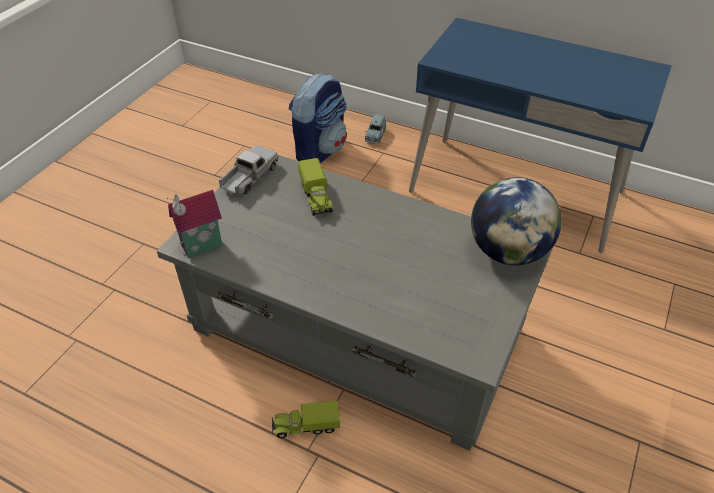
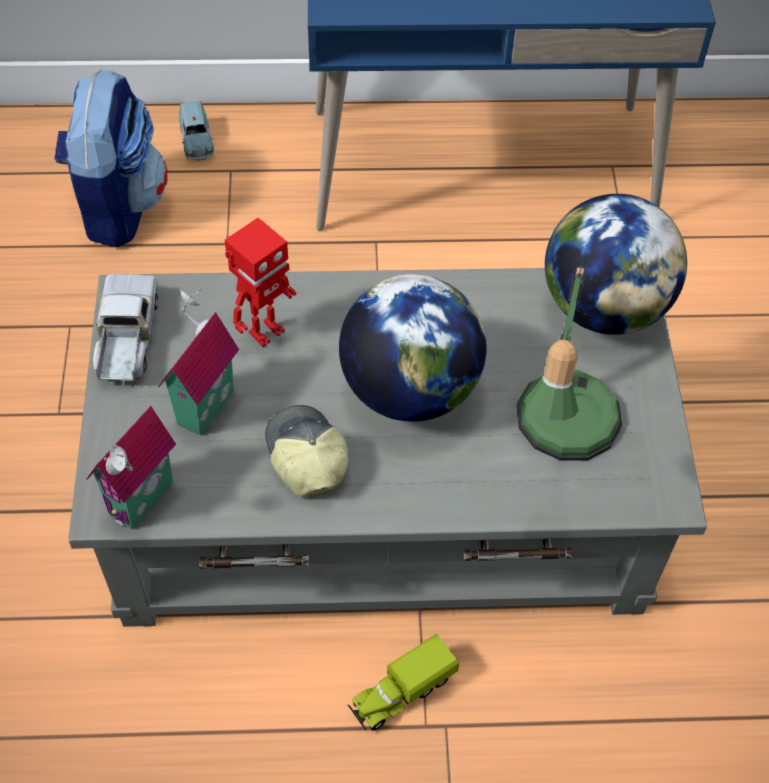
camera: 30 degrees left, 10 degrees up
toy truck [298,158,333,216] -> toy robot [225,218,296,347]
none -> toy house [158,288,239,436]
none -> cap [265,405,348,498]
none -> globe [339,274,486,422]
none -> table lamp [517,262,622,461]

